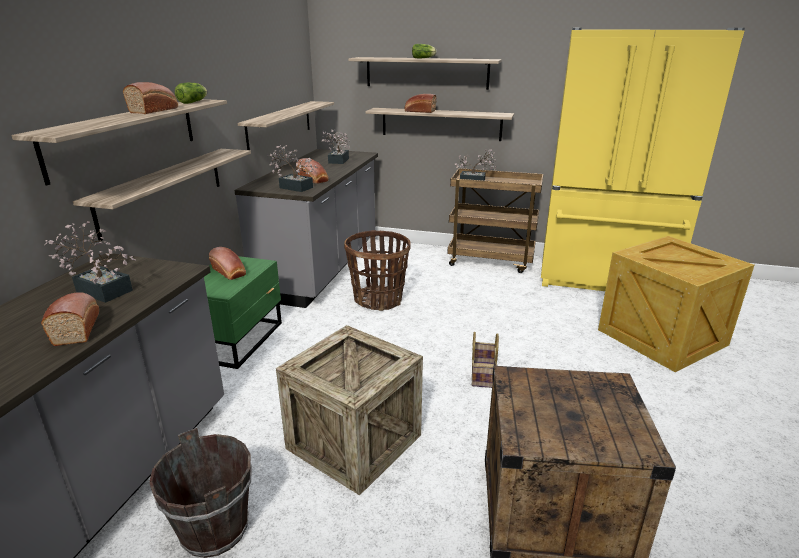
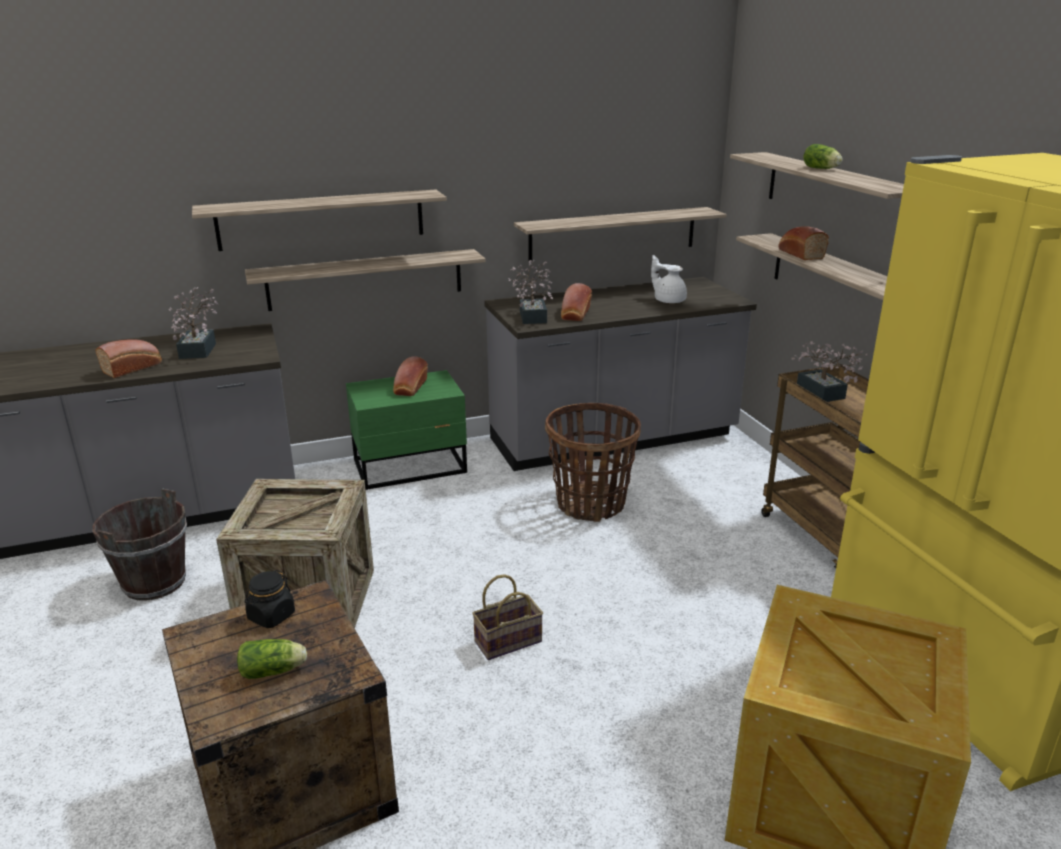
camera: 55 degrees right, 0 degrees up
bread [123,82,178,114] -> none
lettuce [175,83,207,104] -> lettuce moved to [237,639,307,679]
potted plant [321,130,350,164] -> white teapot [651,255,687,304]
none -> black jar [245,570,295,628]

